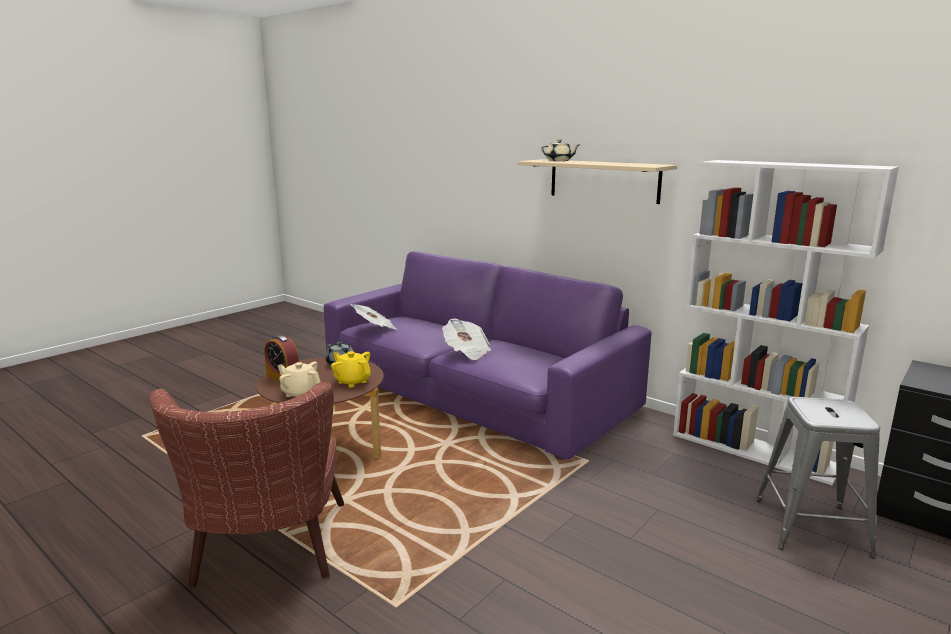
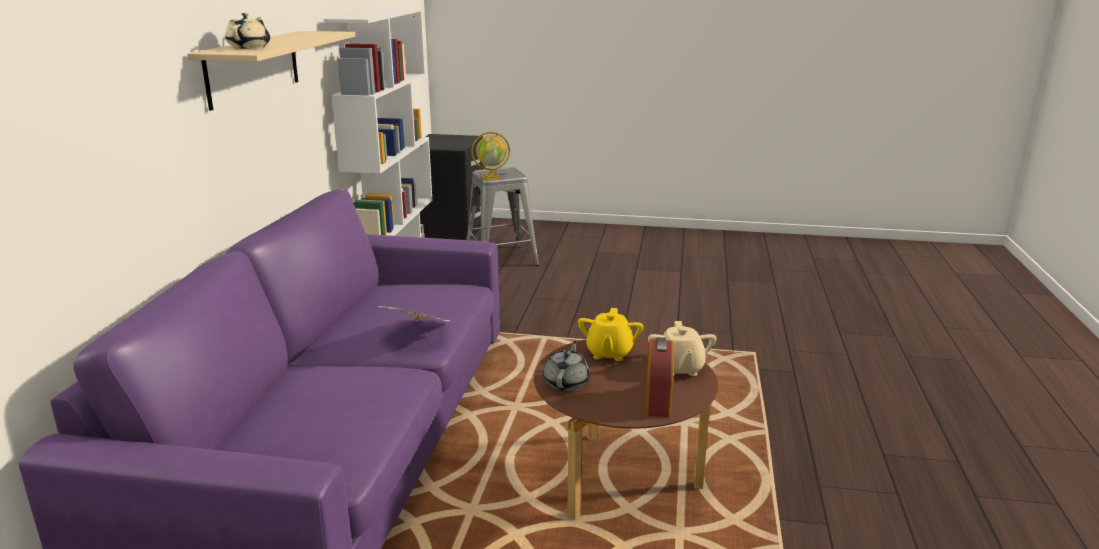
camera: 120 degrees left, 5 degrees up
brown armchair [150,382,344,588] -> none
newspaper [350,304,396,329] -> none
none -> globe [471,132,510,180]

